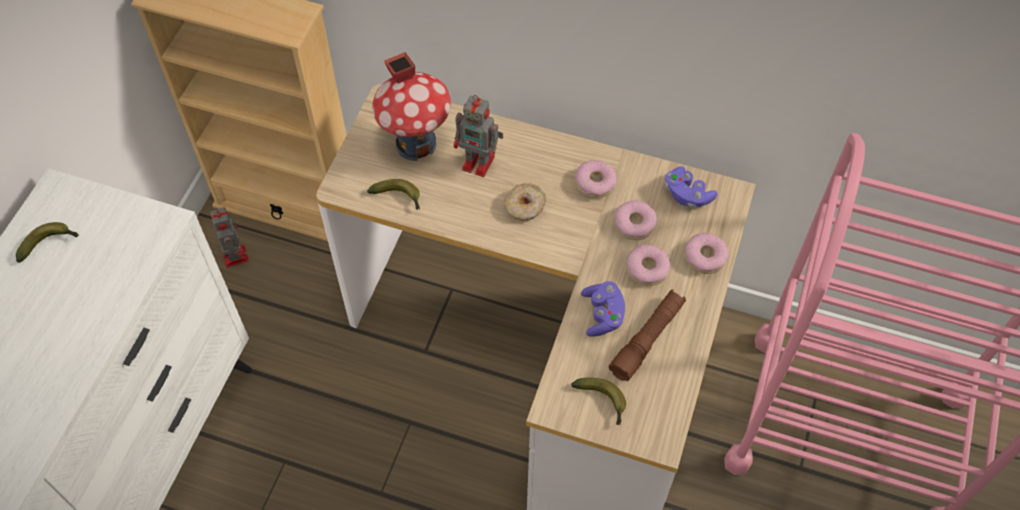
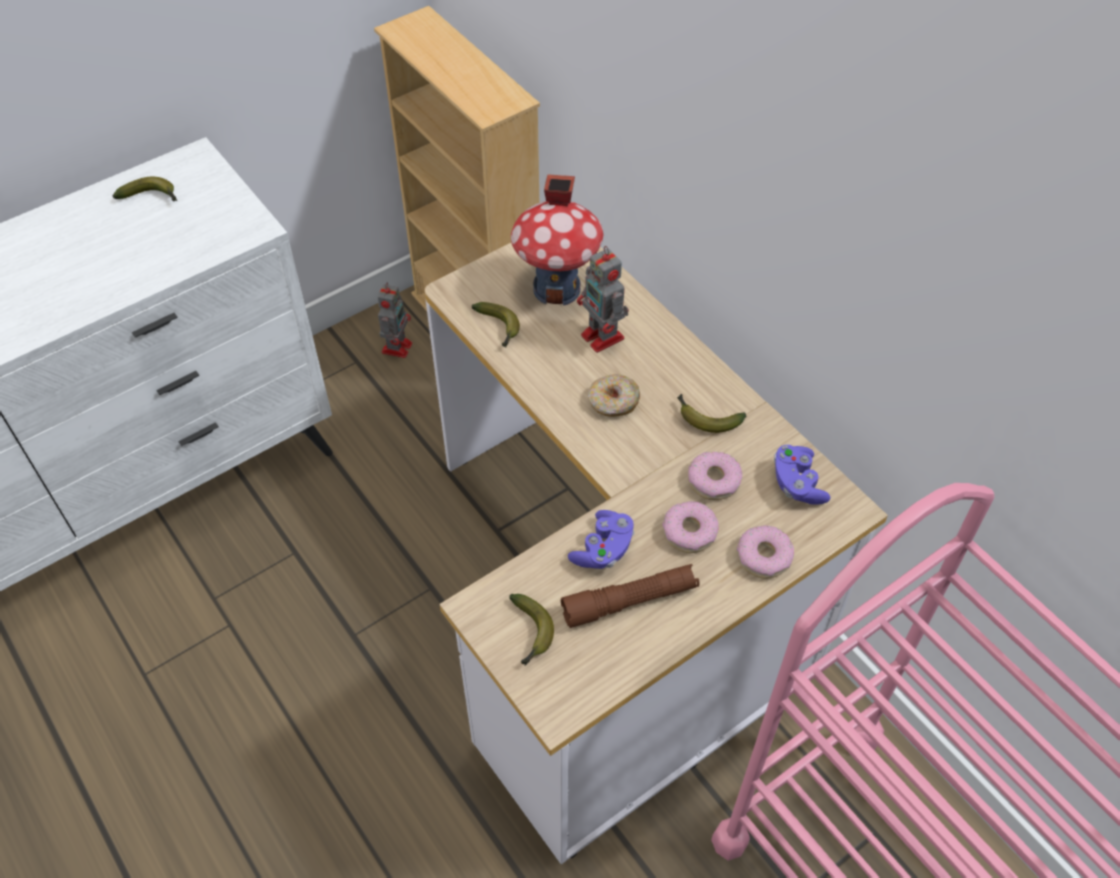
camera: 35 degrees right, 5 degrees down
donut [575,160,617,198] -> banana [677,394,746,433]

